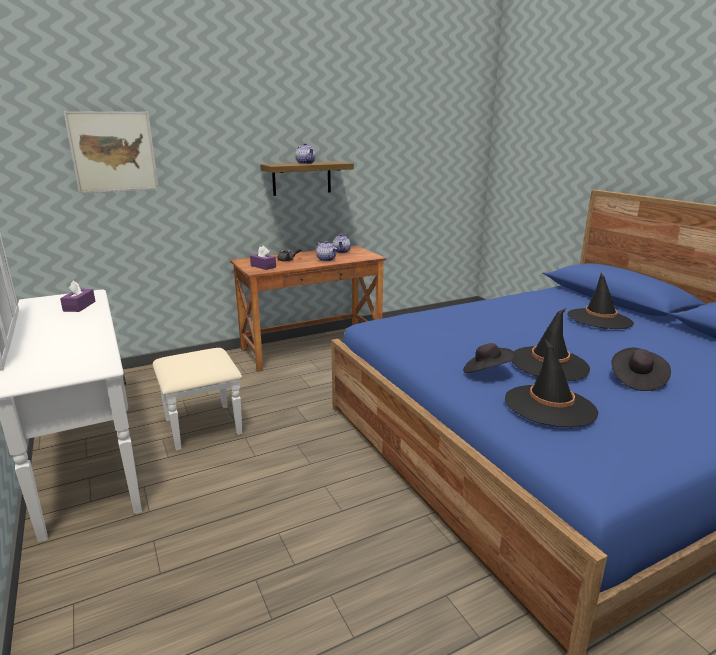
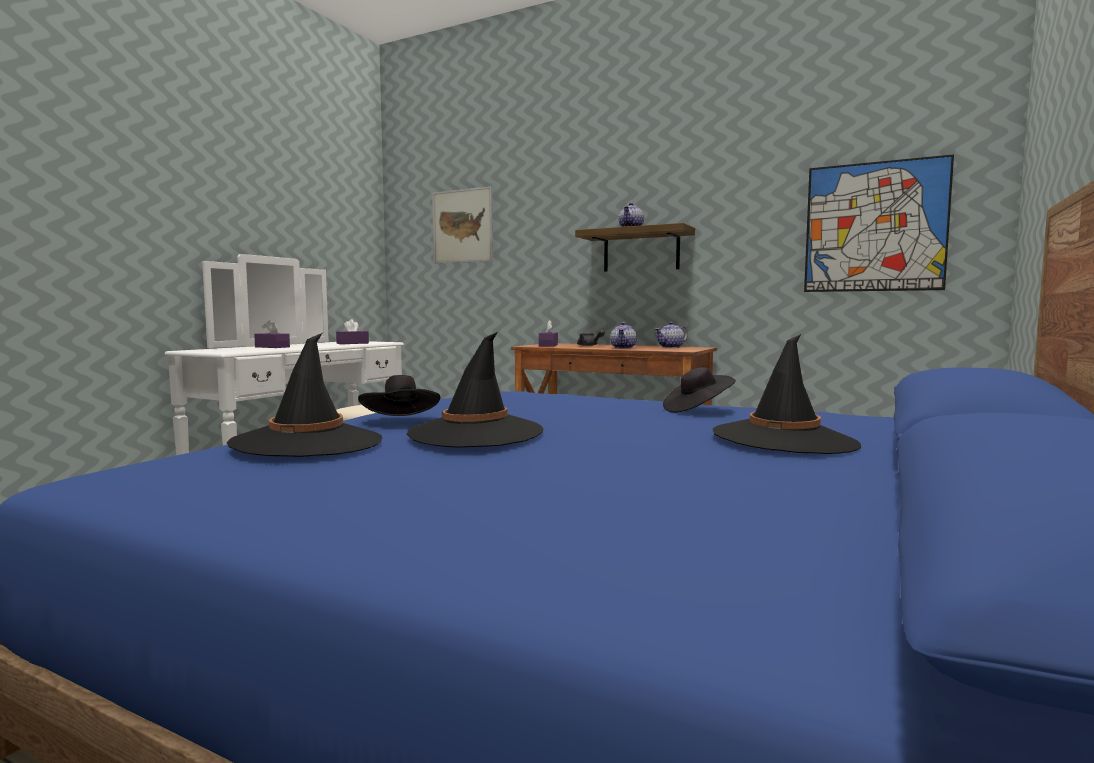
camera: 55 degrees right, 15 degrees down
black hat [611,348,671,391] -> black hat moved to [663,367,736,412]
none -> purple tissue box [254,320,290,348]
none -> picture [804,154,954,292]

